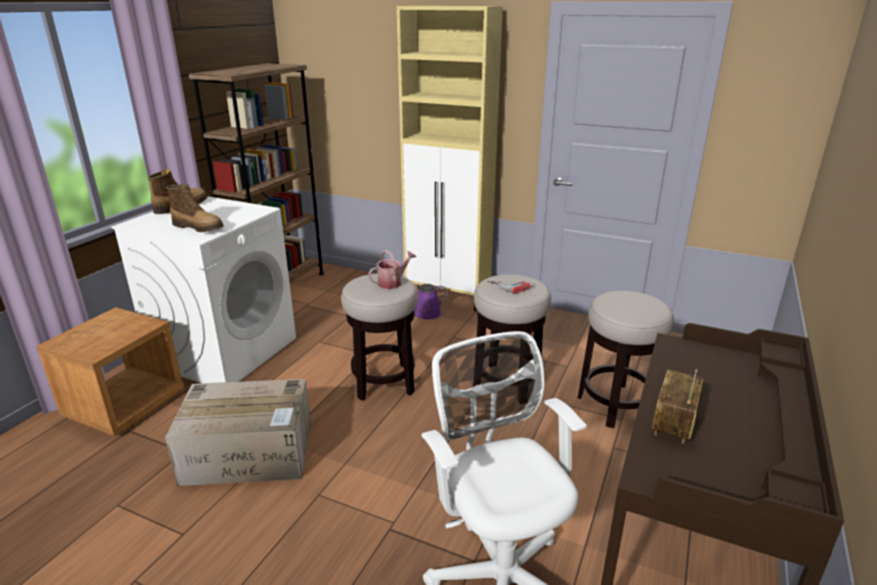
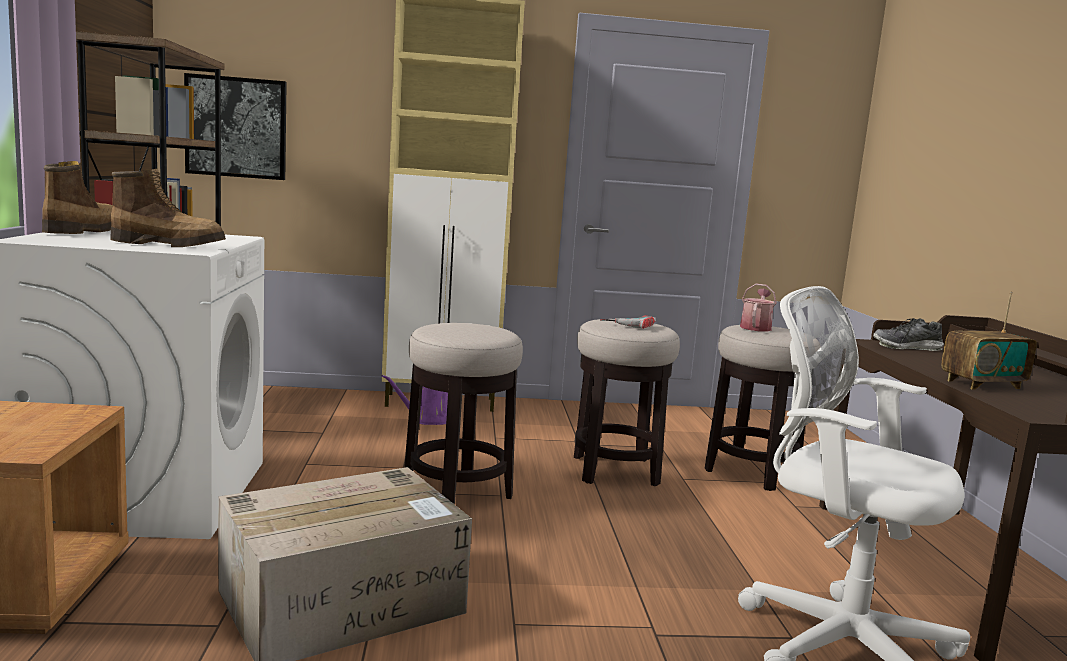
camera: 30 degrees left, 15 degrees down
watering can [368,250,416,289] -> watering can moved to [740,284,777,332]
radio [652,370,704,444] -> radio turned 105 degrees counterclockwise [942,291,1037,390]
none -> picture [184,73,287,180]
none -> shoe [873,318,944,351]

